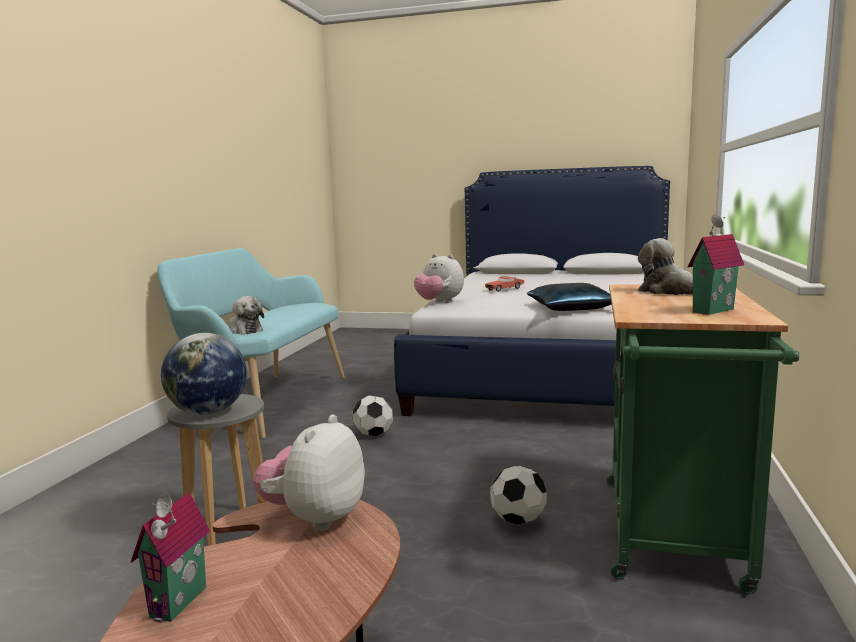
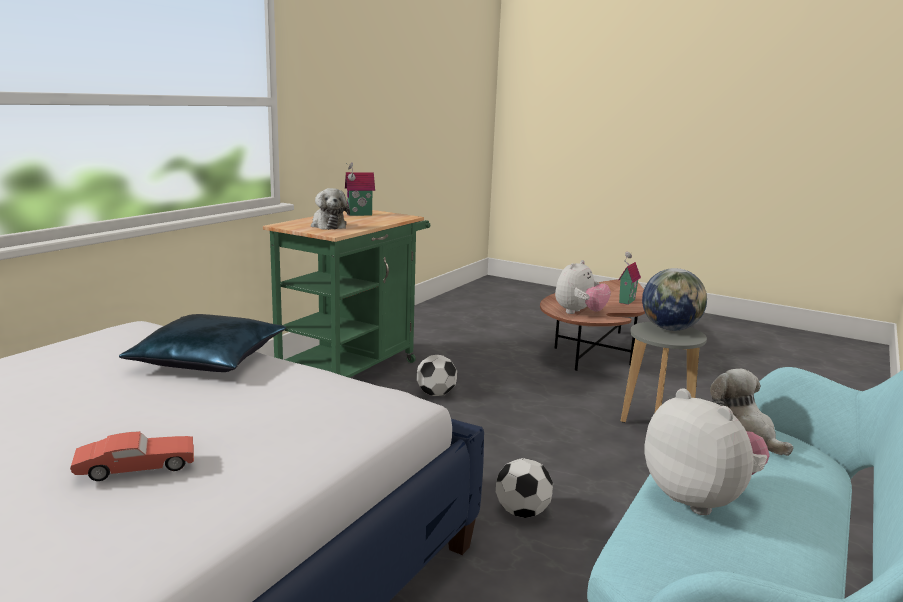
camera: 165 degrees left, 5 degrees up
plush toy [414,254,464,303] -> plush toy moved to [645,388,770,515]

